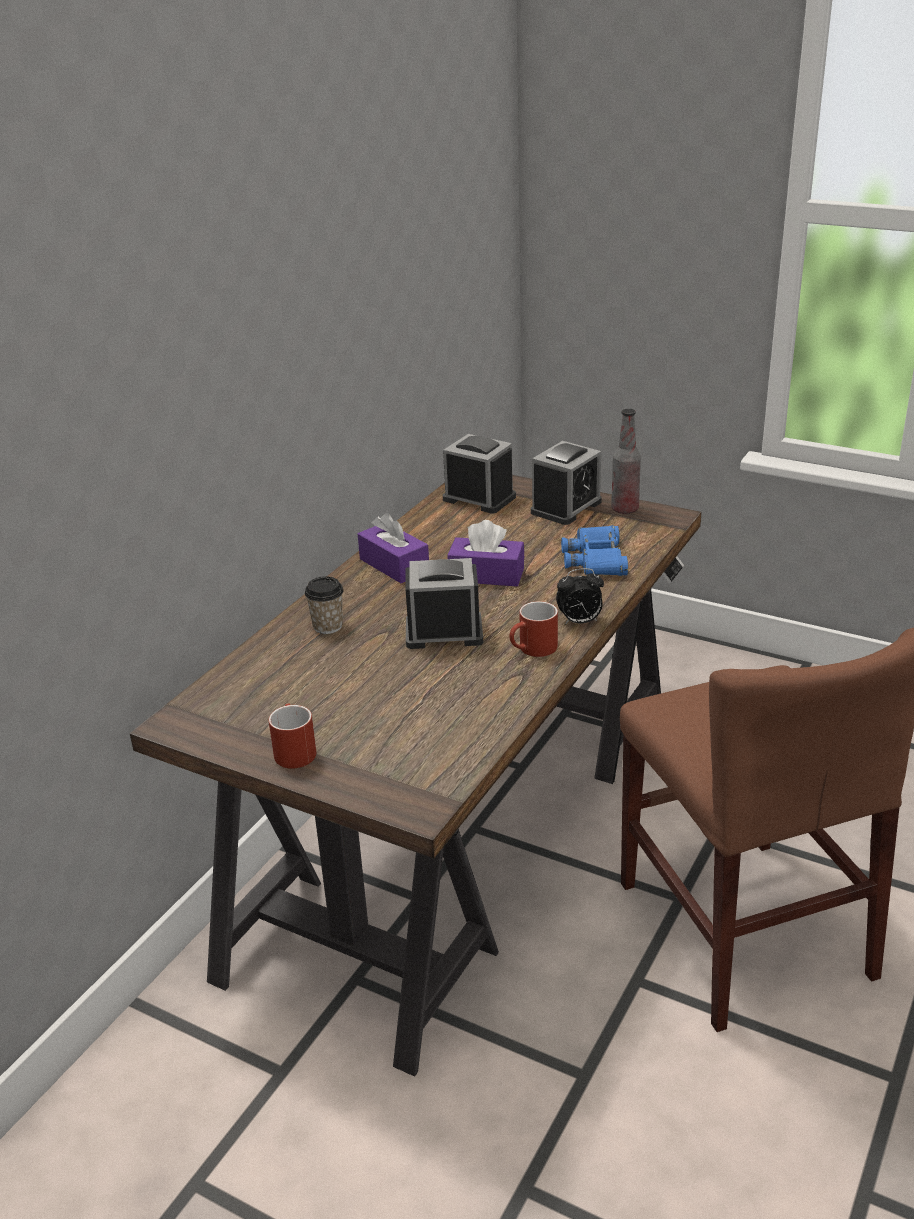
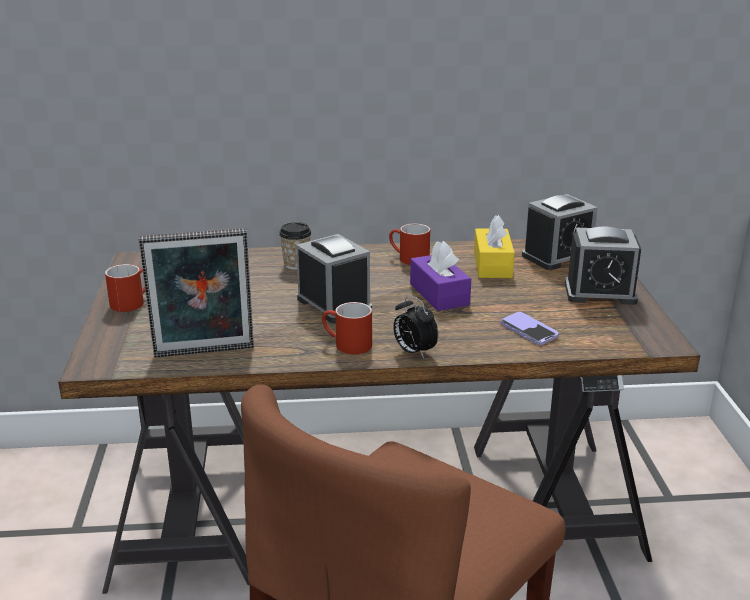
camera: 55 degrees right, 5 degrees down
purple tissue box [358,513,429,583] -> red mug [389,224,430,265]
alarm clock [443,434,516,513] -> alarm clock turned 60 degrees clockwise [522,194,598,270]
blue binoculars [561,525,628,576] -> phone [501,312,559,345]
bottle [611,409,641,514] -> none
none -> picture frame [139,228,254,358]
none -> yellow tissue box [474,215,515,278]

